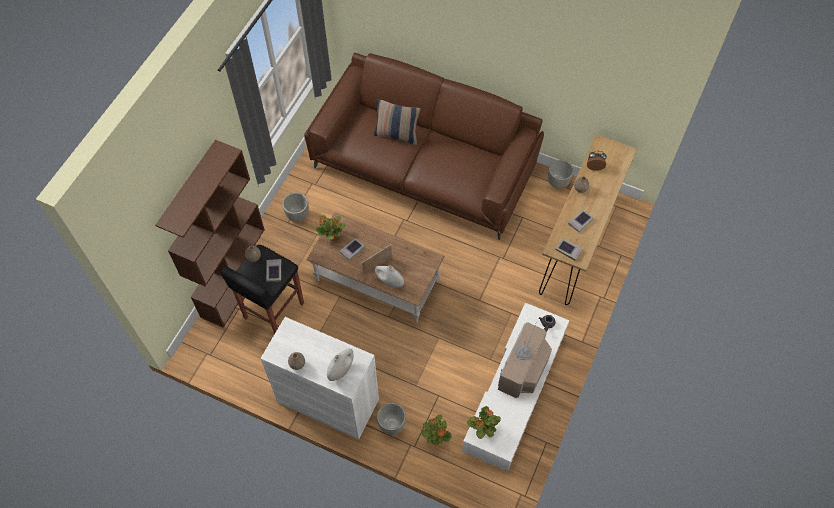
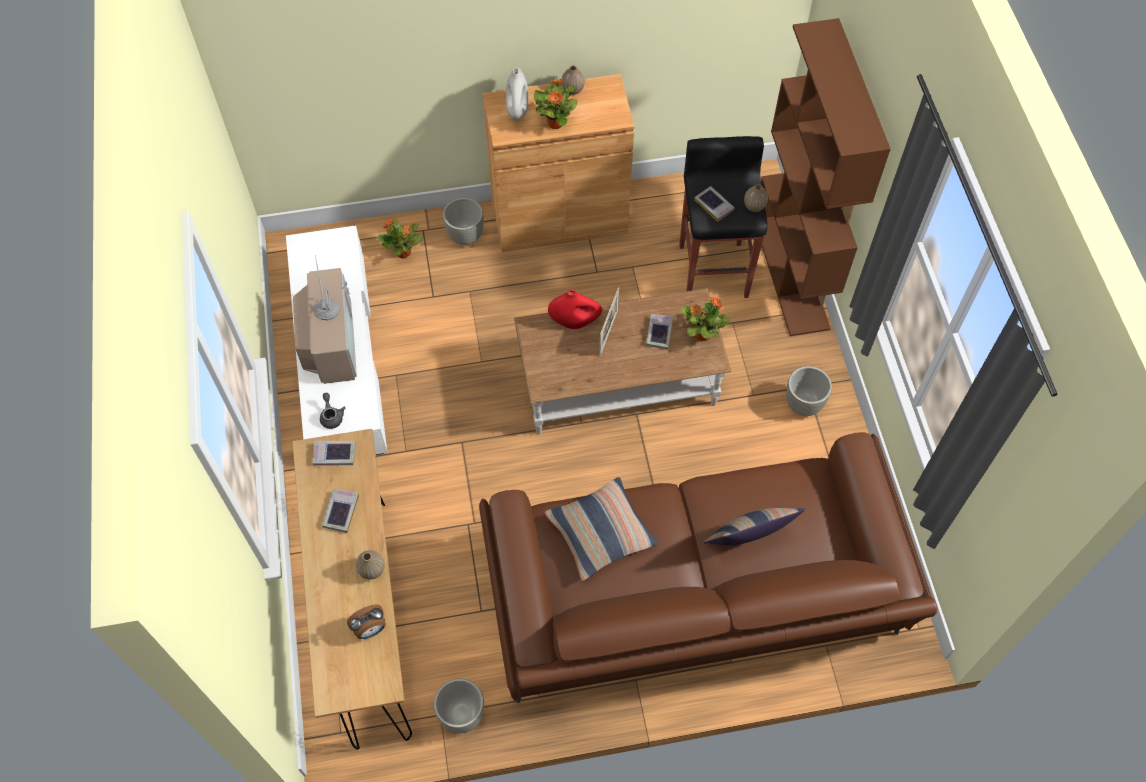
camera: 145 degrees right, 0 degrees up
white cabinet [260,317,379,439] -> brown cabinet [483,74,635,252]
white vase [375,266,404,288] -> red vase [548,290,602,329]
potted plant [467,406,501,439] -> potted plant moved to [534,78,578,129]
none -> pillow [544,477,658,581]

